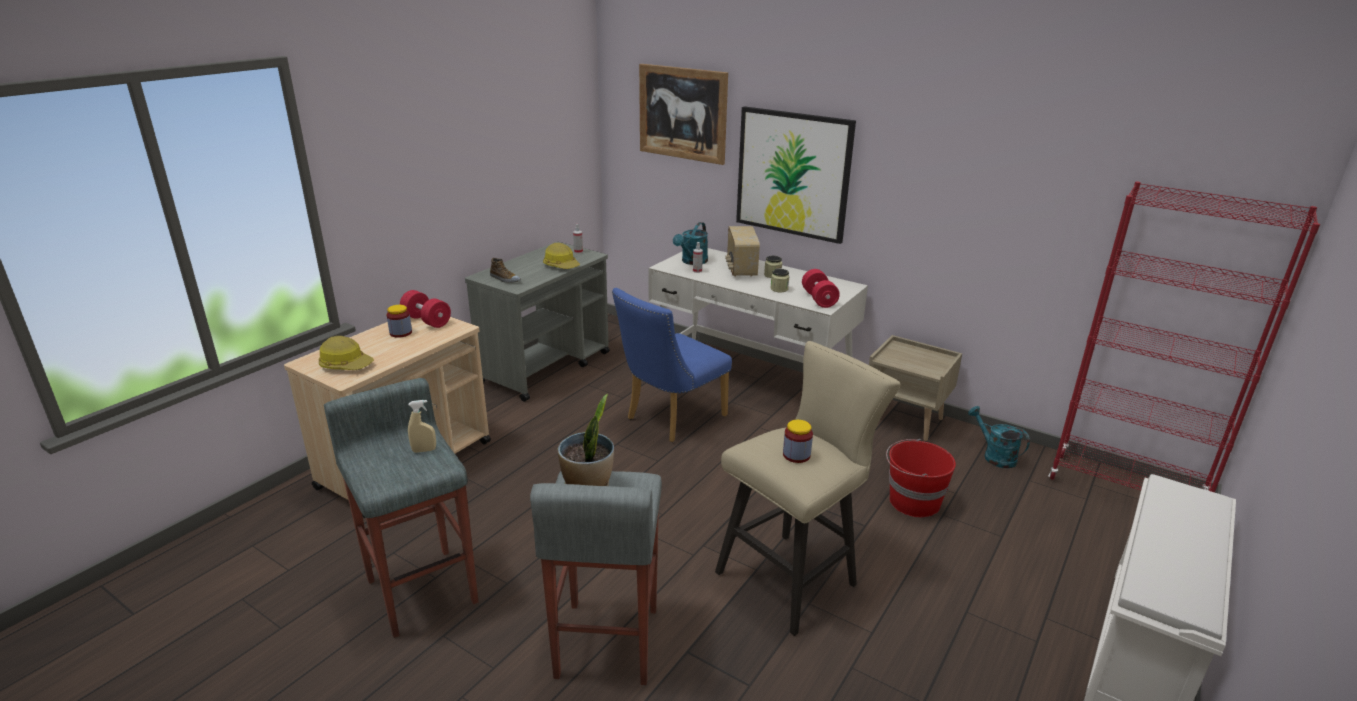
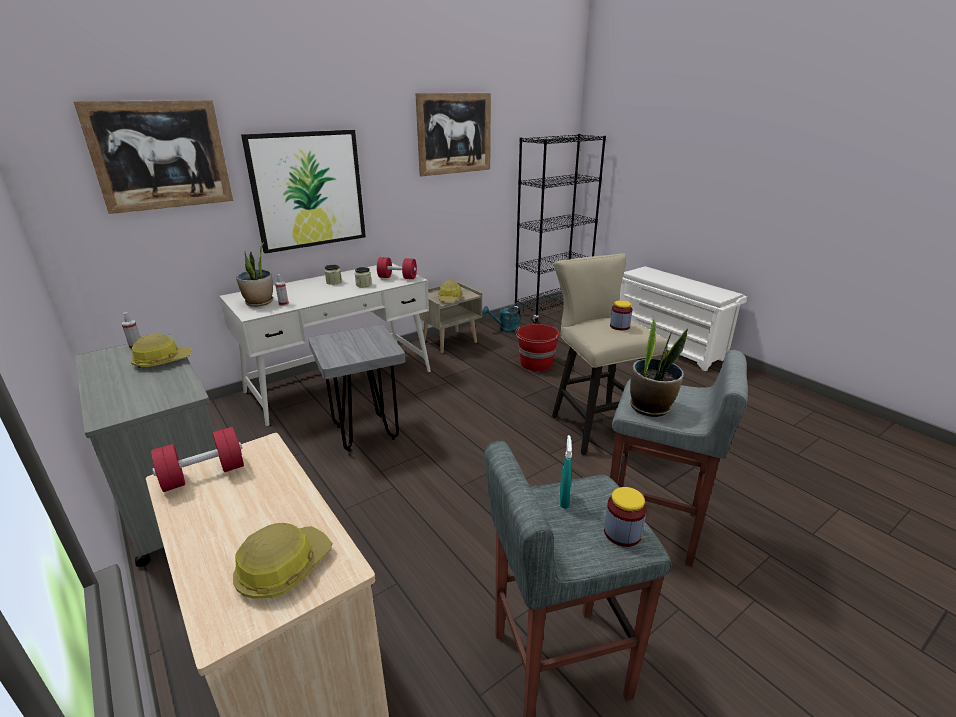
camera: 70 degrees left, 0 degrees up
jar [387,305,412,338] -> jar moved to [604,487,647,547]
beige spray bottle [408,400,436,453] -> turquoise spray bottle [560,435,572,509]
shoe [490,258,521,283] -> none
blue chair [612,288,732,442] -> grey stool [308,325,405,451]
turquoise watering can [673,222,708,265] -> potted plant [236,242,273,307]
radio [725,226,760,277] -> none
red bookcase [1048,182,1320,493] -> black bookcase [514,134,606,323]
none -> picture [415,93,491,176]
none -> hard hat [438,280,463,302]

